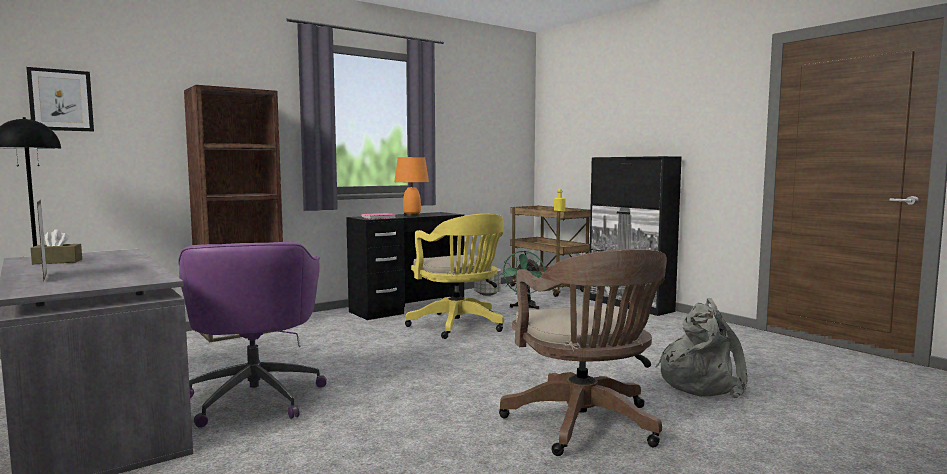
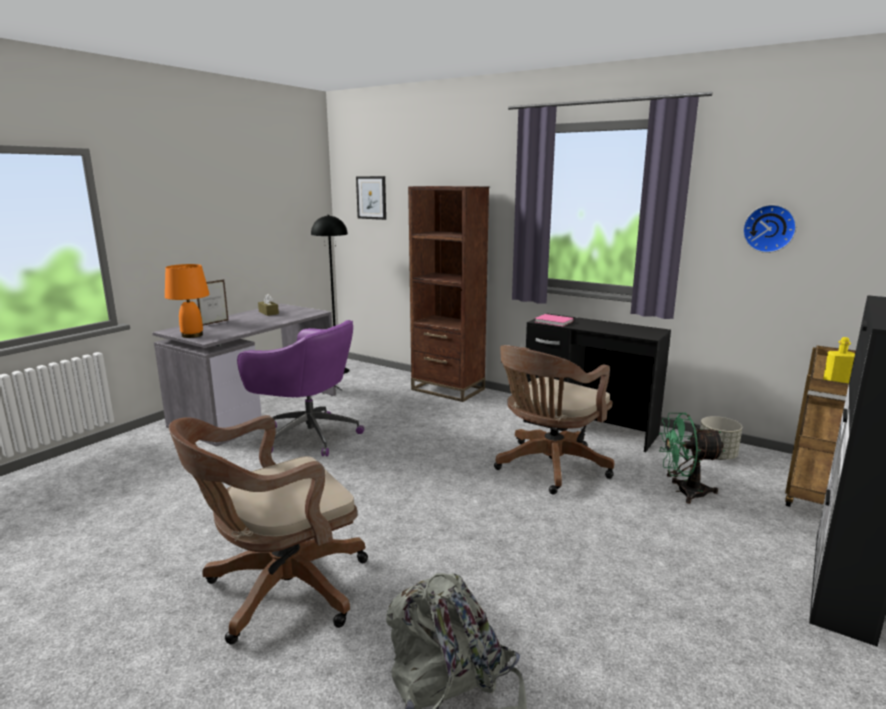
camera: 70 degrees right, 10 degrees up
purple office chair [178,242,327,428] -> purple office chair turned 120 degrees counterclockwise [237,320,364,457]
orange table lamp [394,157,429,216] -> orange table lamp moved to [165,264,210,338]
yellow office chair [405,214,504,339] -> brown office chair [494,345,614,494]
none -> wall clock [743,205,797,253]

